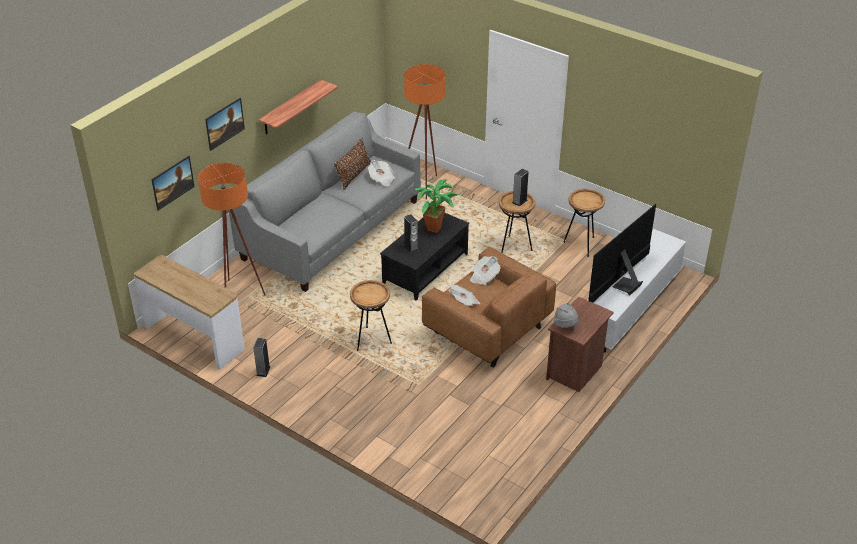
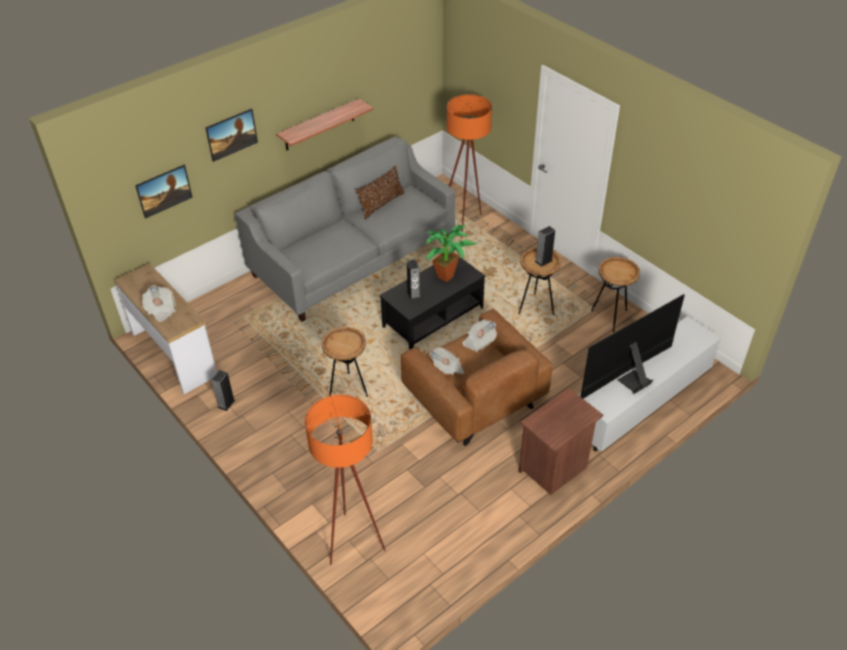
camera: 15 degrees right, 5 degrees up
orange floor lamp [198,163,265,296] -> orange floor lamp moved to [305,394,386,565]
newspaper [368,160,395,187] -> newspaper moved to [142,285,176,322]
grey hat [554,303,579,328] -> none

